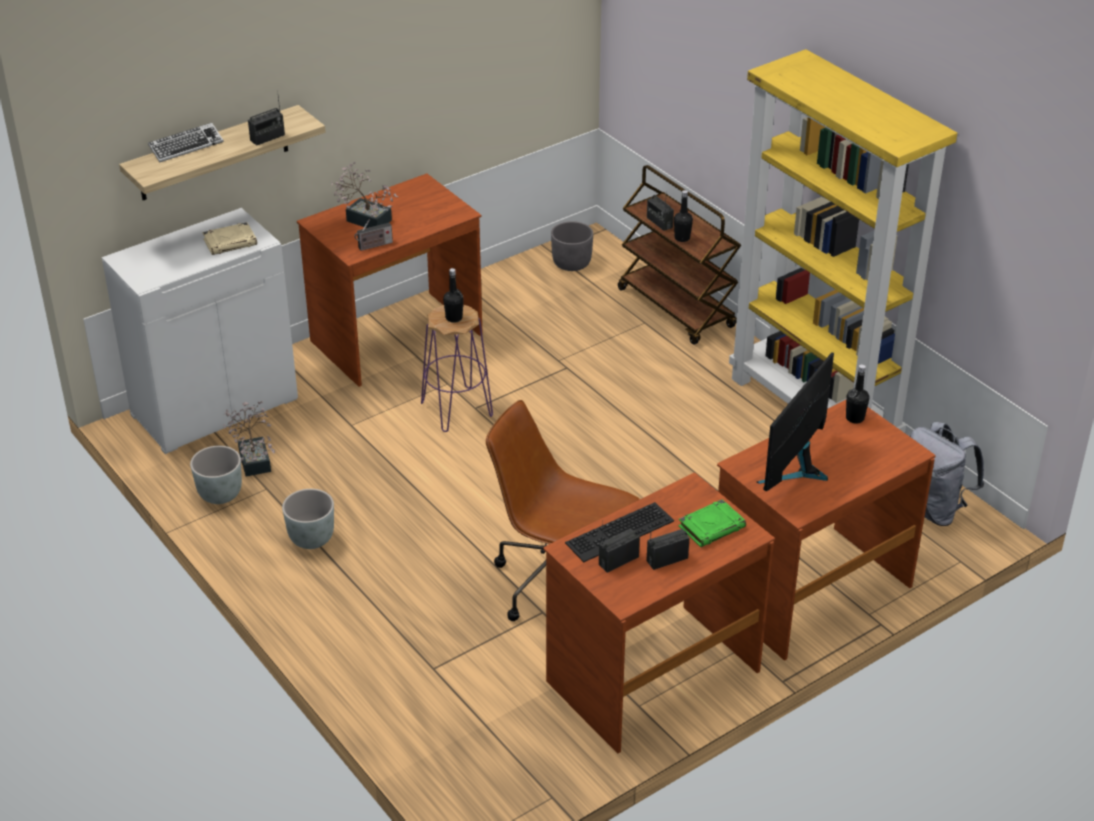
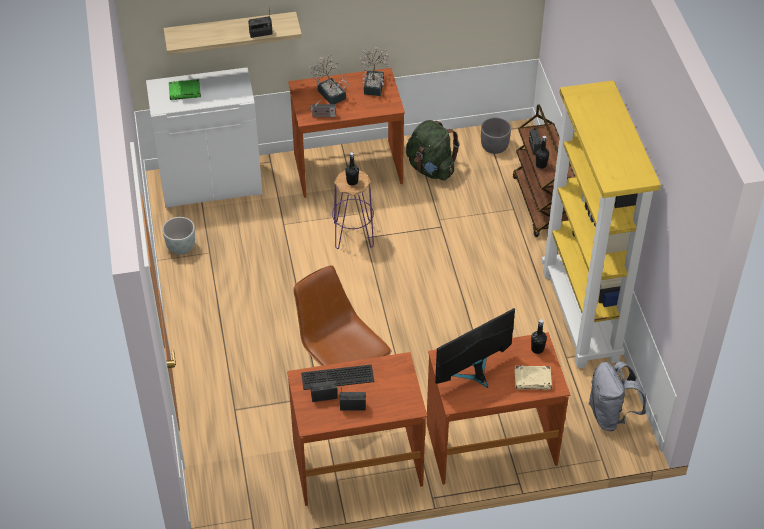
camera: 25 degrees right, 10 degrees up
keyboard [148,123,224,162] -> none
beige book [202,222,257,255] -> beige book moved to [515,365,552,390]
potted plant [223,401,275,476] -> potted plant moved to [359,47,389,96]
grey planter [282,489,334,549] -> none
green book [678,499,746,547] -> green book moved to [169,79,201,100]
none -> green backpack [406,120,460,181]

